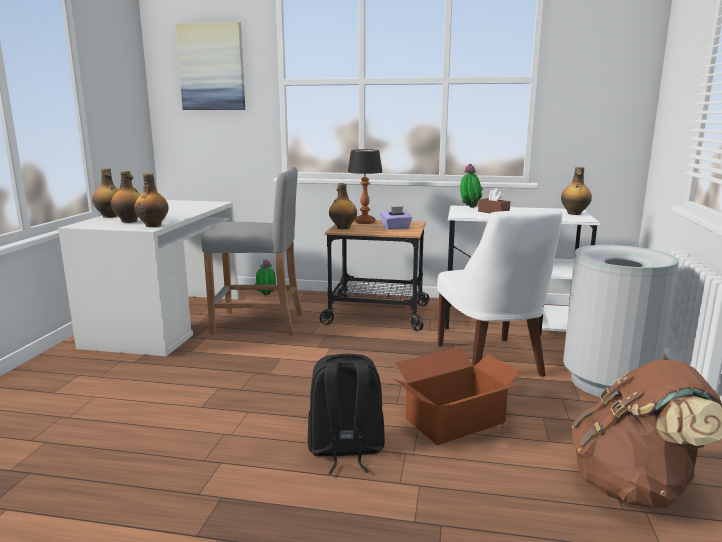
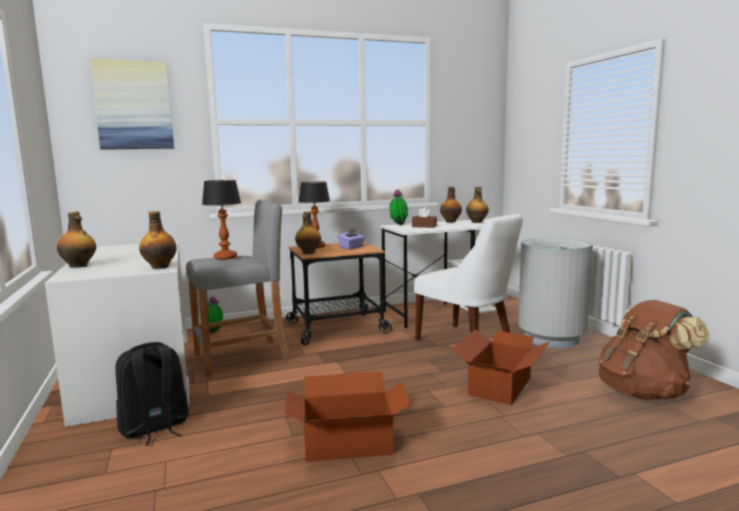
camera: 30 degrees left, 5 degrees down
bottle [111,171,141,223] -> bottle moved to [440,187,462,223]
black backpack [307,354,385,474] -> black backpack moved to [115,342,189,446]
none -> table lamp [202,180,241,260]
none -> cardboard box [285,371,411,462]

